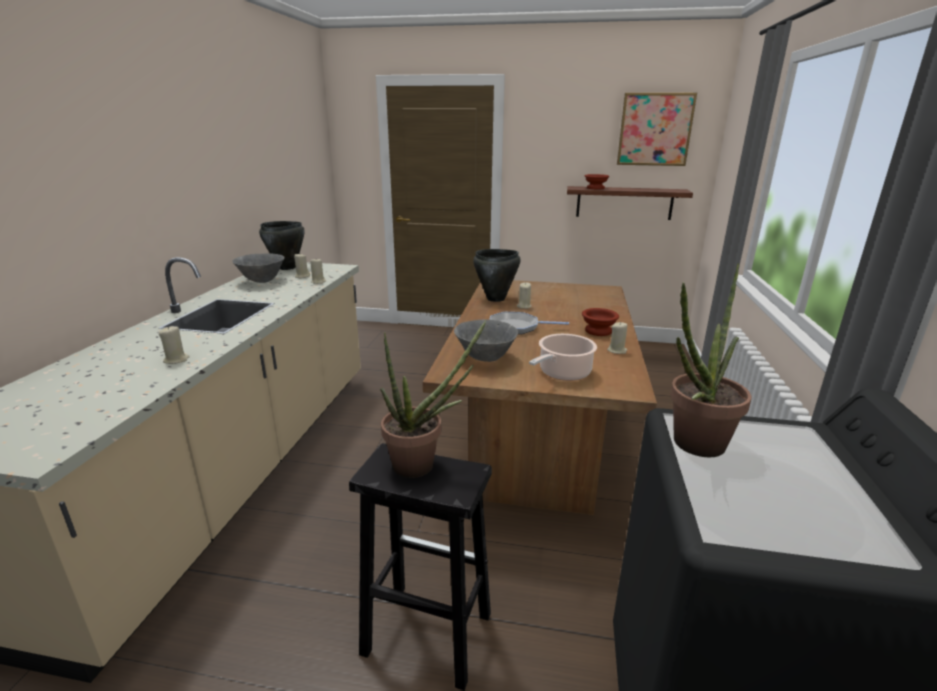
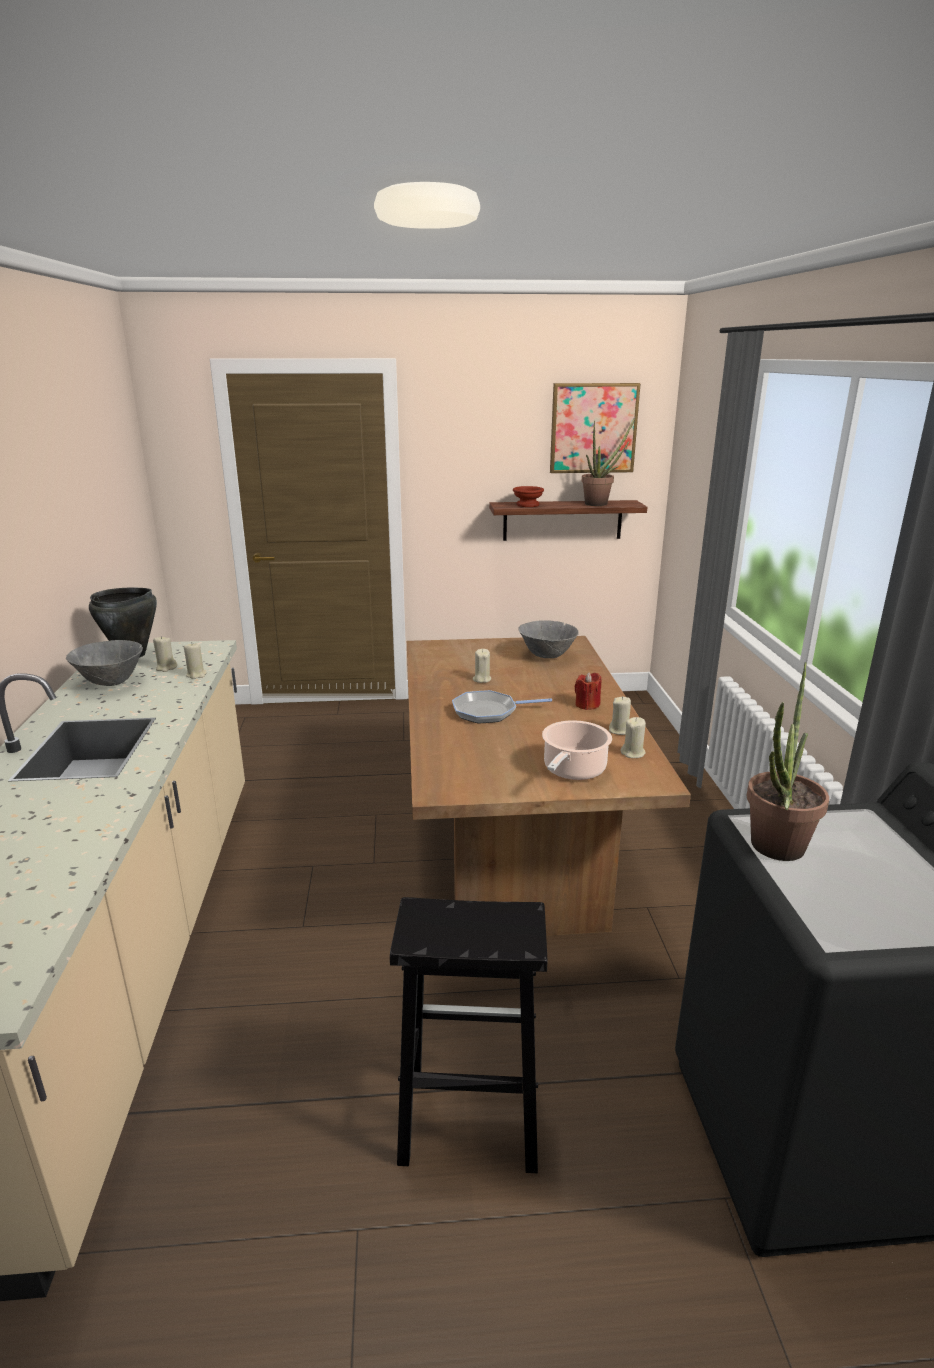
camera: 15 degrees left, 0 degrees up
beige candle [159,326,190,364] -> beige candle moved to [621,717,646,758]
potted plant [380,320,486,478] -> potted plant moved to [582,416,636,506]
grey bowl [454,320,518,362] -> grey bowl moved to [518,620,579,658]
black cooking pot [473,249,521,302] -> none
brown bowl [582,308,619,336] -> red candle [575,672,601,710]

